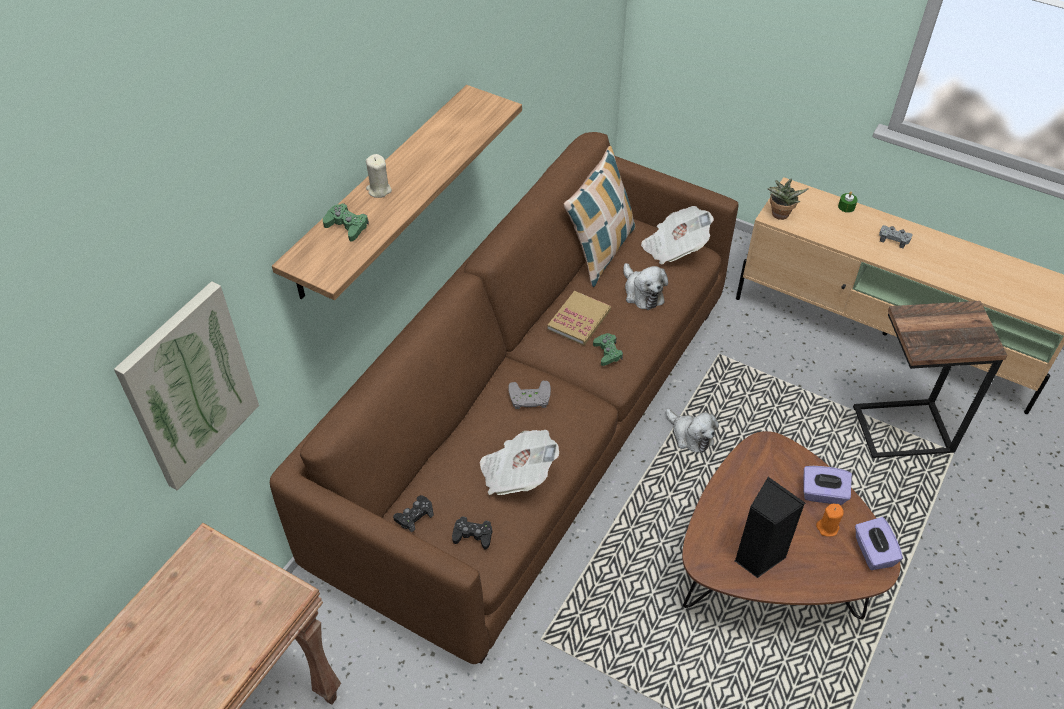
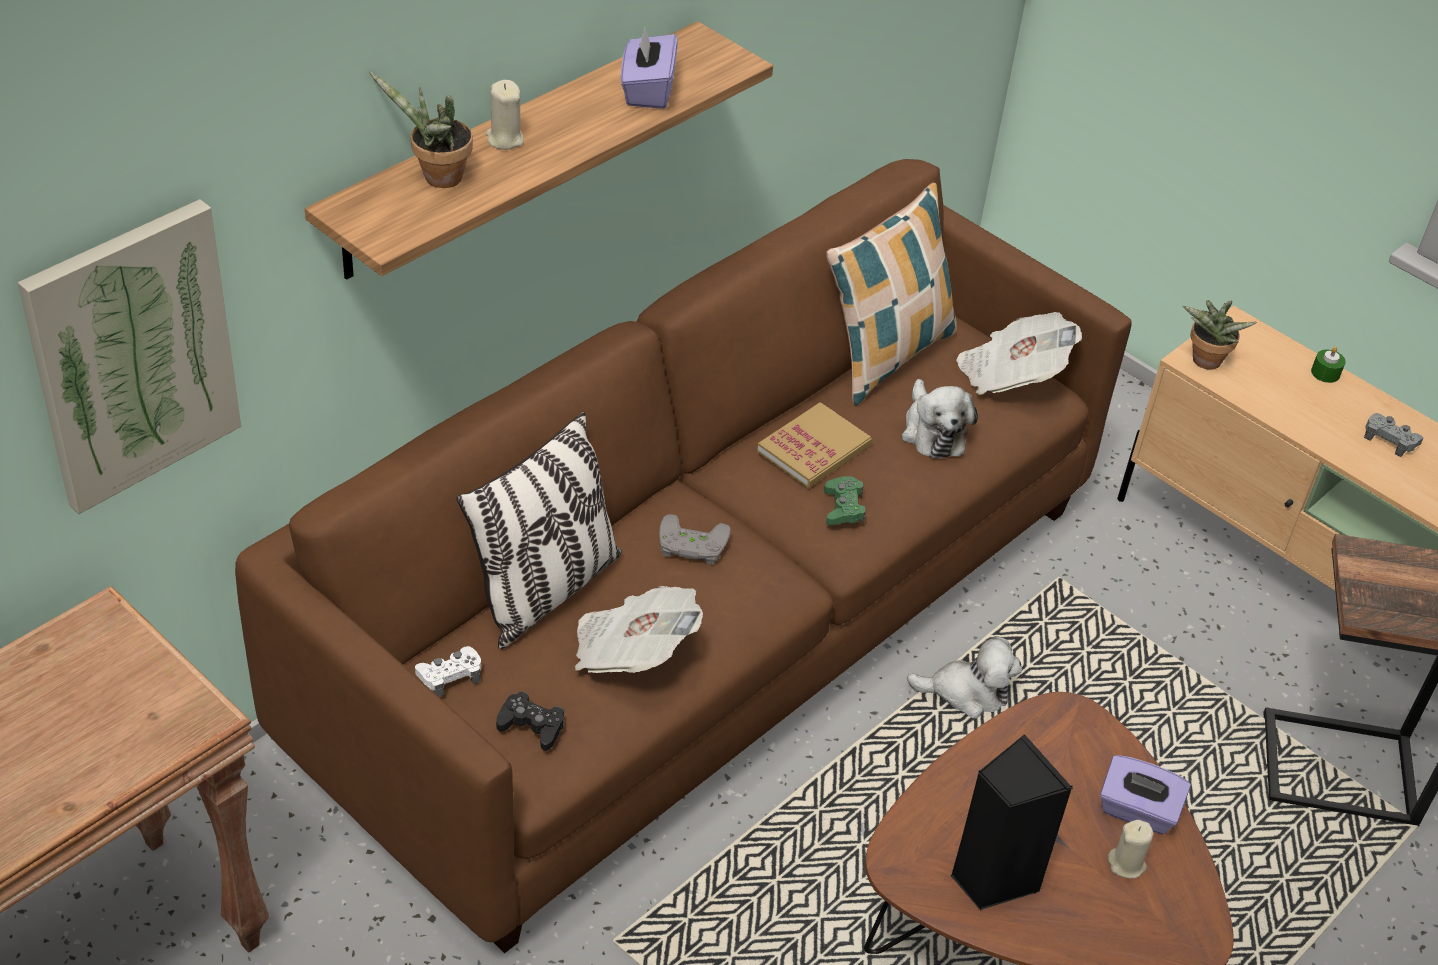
camera: 10 degrees right, 5 degrees down
green game controller [323,203,369,242] -> potted plant [369,71,473,188]
black game controller [393,495,434,533] -> white game controller [415,646,481,697]
plush toy [666,408,719,453] -> plush toy turned 60 degrees counterclockwise [907,636,1022,718]
orange candle [816,504,844,537] -> beige candle [1108,820,1153,879]
purple tissue box [855,517,903,570] -> purple tissue box moved to [621,27,678,109]
none -> pillow [457,412,622,649]

